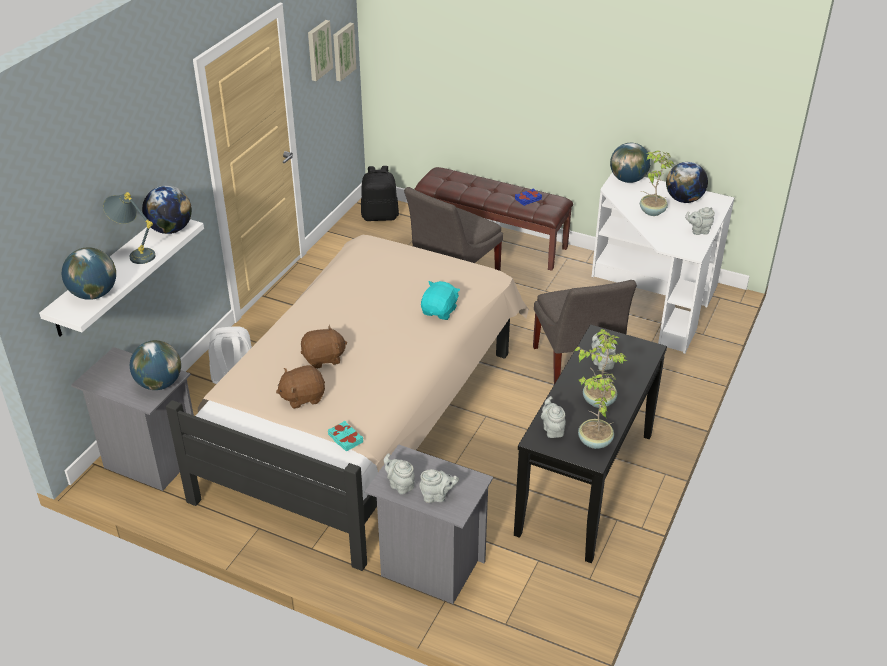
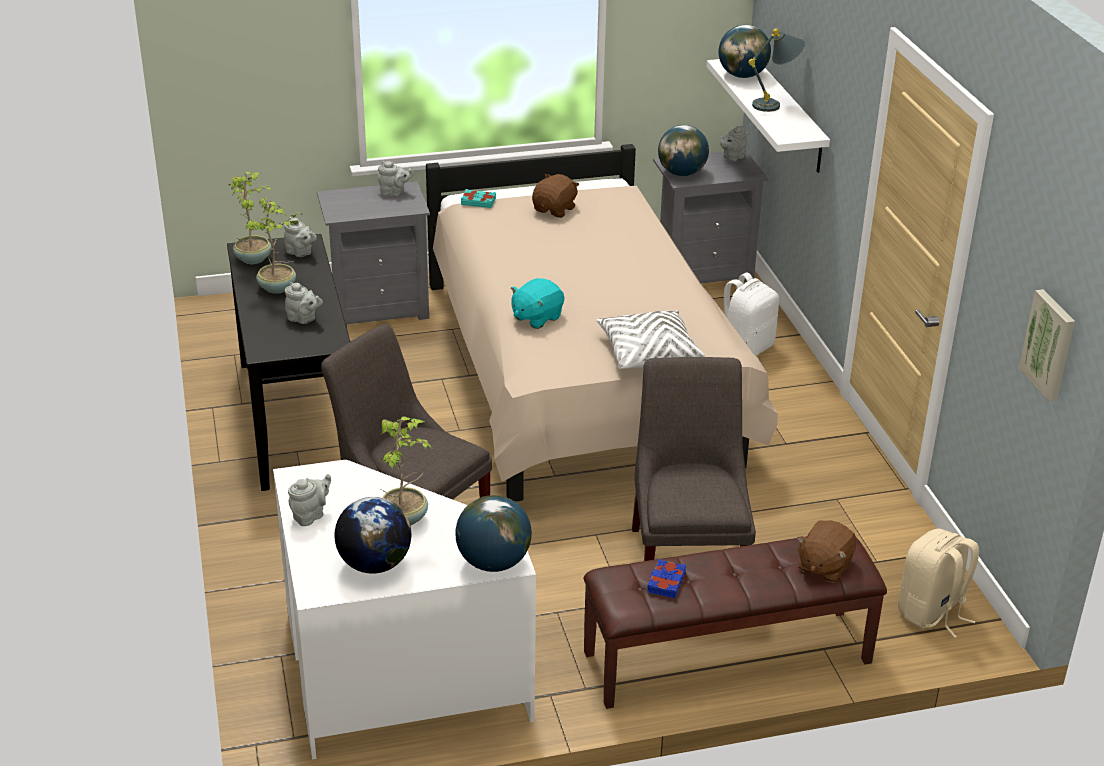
camera: 140 degrees right, 5 degrees down
globe [142,186,192,234] -> none
brown plush toy [301,325,347,369] -> brown plush toy moved to [797,520,856,583]
picture [308,20,333,81] -> none
black backpack [361,166,399,221] -> beige backpack [898,529,979,638]
grey teapot [419,469,459,503] -> grey teapot moved to [720,125,747,162]
turquoise plush toy [421,281,460,320] -> turquoise plush toy turned 60 degrees clockwise [511,278,564,329]
none -> white pillow [596,310,705,369]

